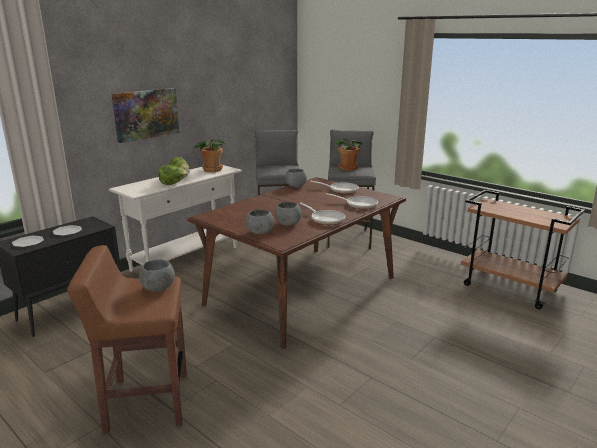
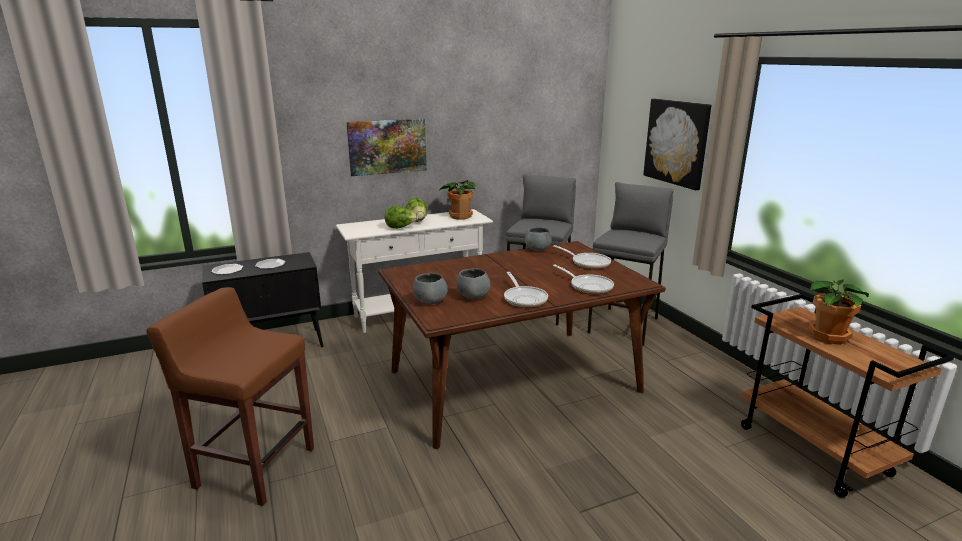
camera: 25 degrees right, 0 degrees up
grey bowl [139,260,175,292] -> none
potted plant [336,138,362,171] -> potted plant moved to [808,279,869,345]
none -> picture [643,99,711,190]

